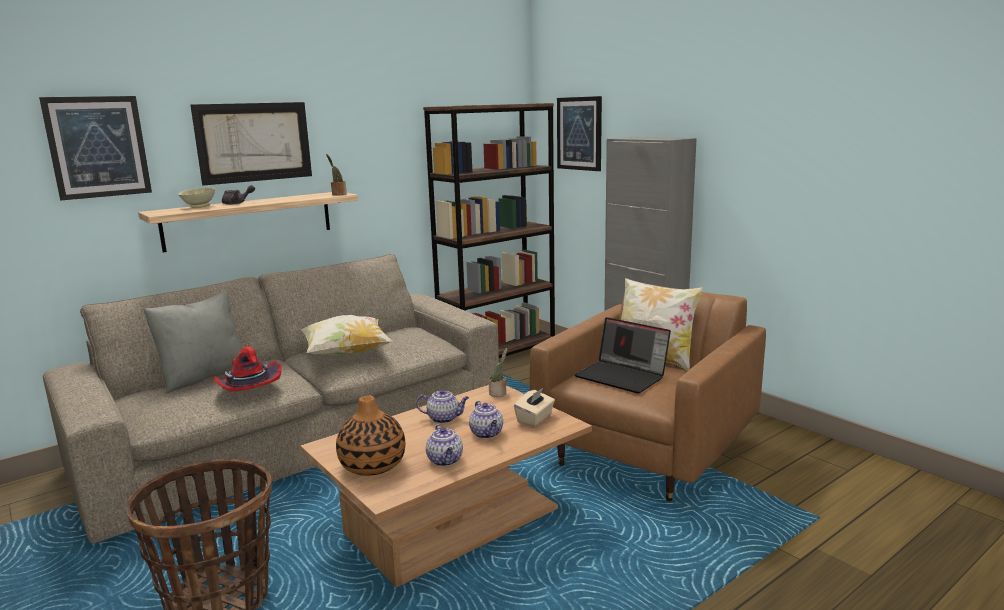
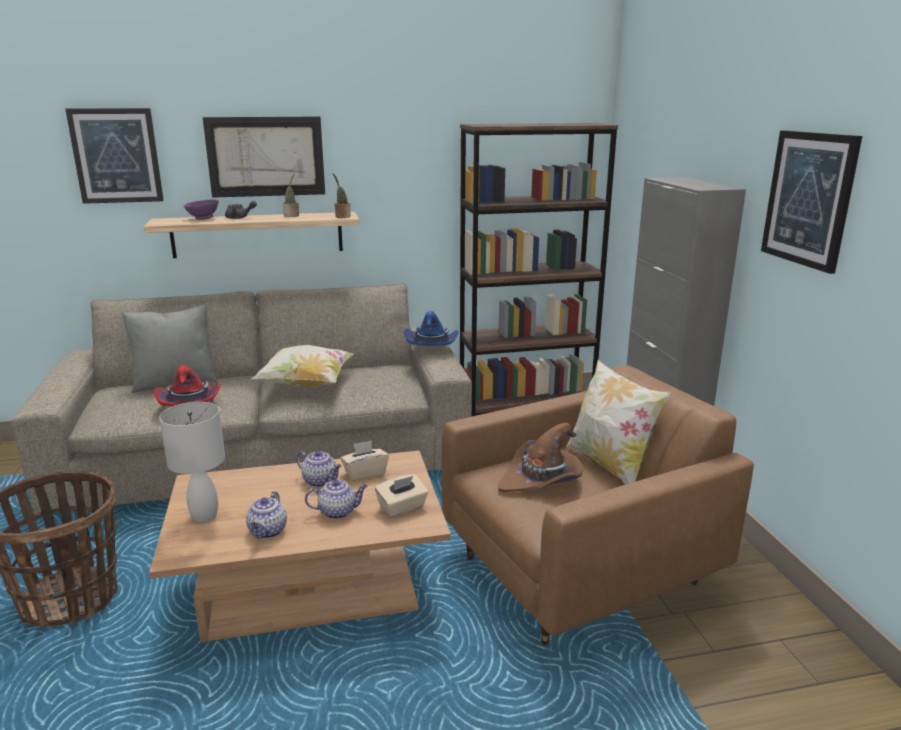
camera: 25 degrees right, 5 degrees up
beige bowl [178,187,215,208] -> purple bowl [184,199,219,220]
vase [336,396,405,476] -> white table lamp [159,402,225,523]
teapot [469,401,503,439] -> teapot turned 105 degrees counterclockwise [305,480,367,519]
potted plant [488,348,507,397] -> potted plant moved to [283,174,299,217]
picture [557,96,602,171] -> picture moved to [761,130,862,274]
laptop [574,317,671,394] -> brown hat [498,423,582,492]
none -> beige tissue box [341,440,389,481]
none -> blue hat [403,311,459,346]

